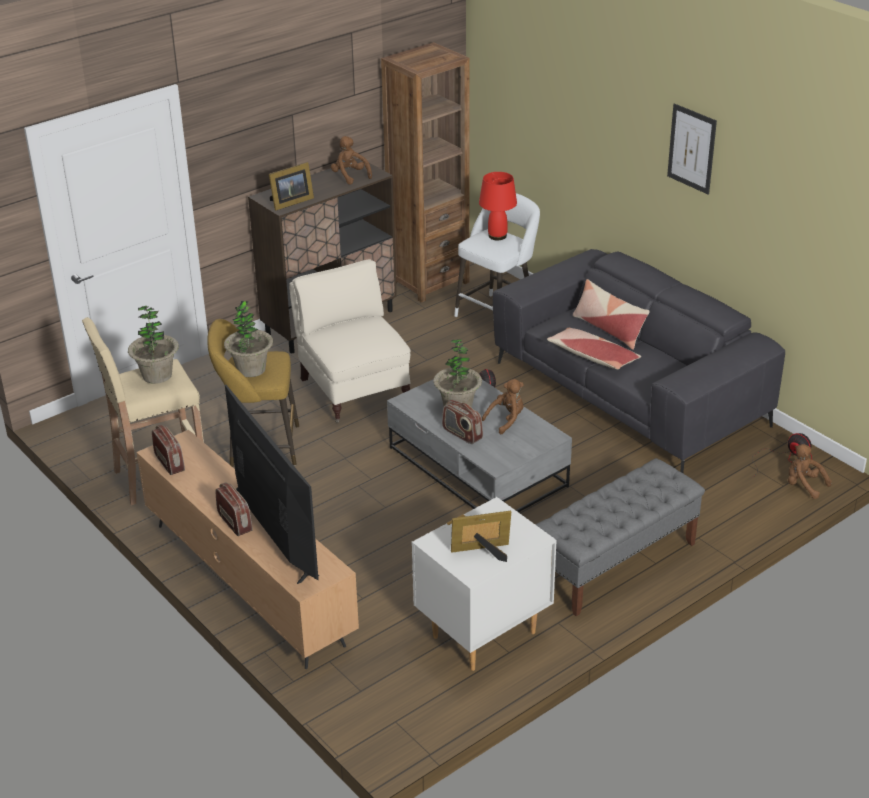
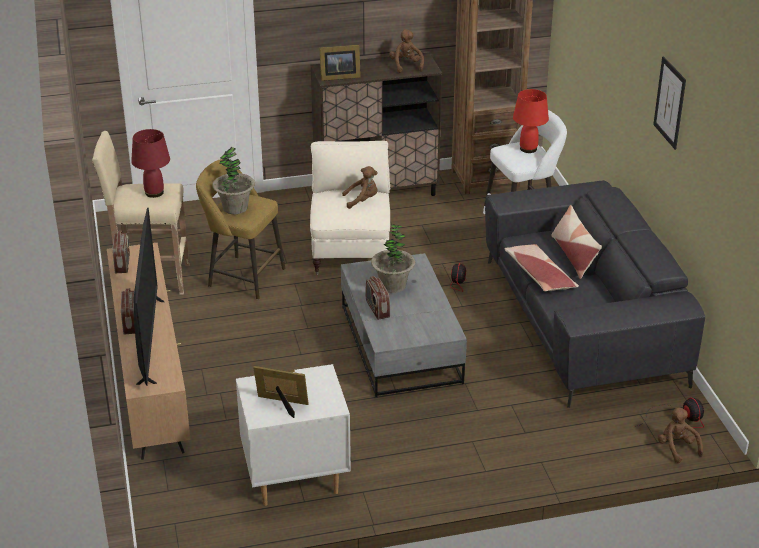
camera: 25 degrees right, 0 degrees up
potted plant [128,306,179,384] -> red table lamp [131,129,170,198]
brown plush toy [482,379,524,434] -> brown plush toy moved to [342,166,378,209]
grey bench [535,458,705,617] -> none

